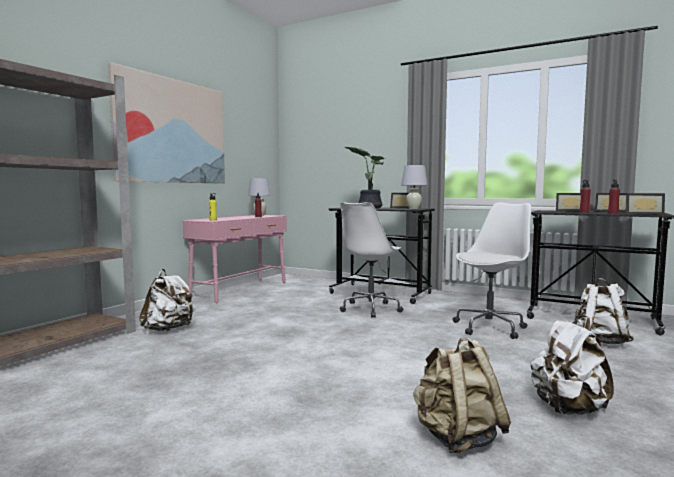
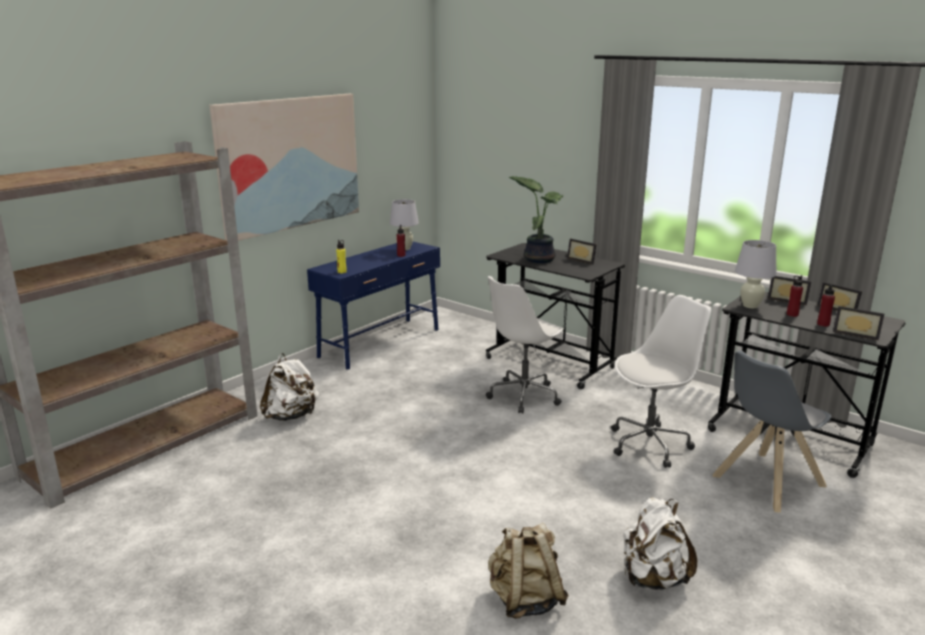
camera: 10 degrees right, 15 degrees up
pink console table [183,215,287,303] -> blue console table [307,242,440,370]
white table lamp [401,165,427,209] -> white table lamp moved to [735,240,776,308]
white backpack [574,278,634,344] -> grey chair [713,350,832,513]

